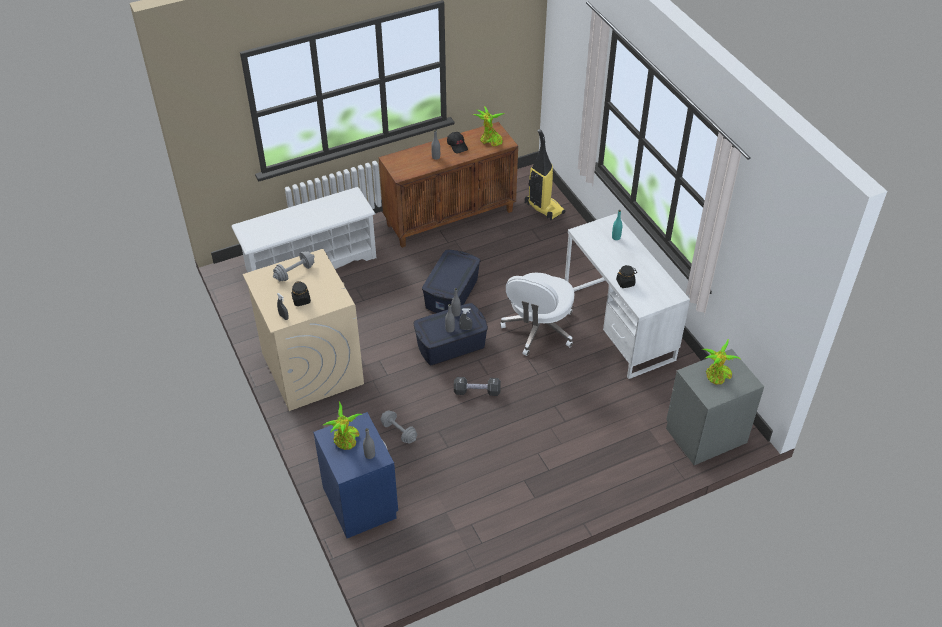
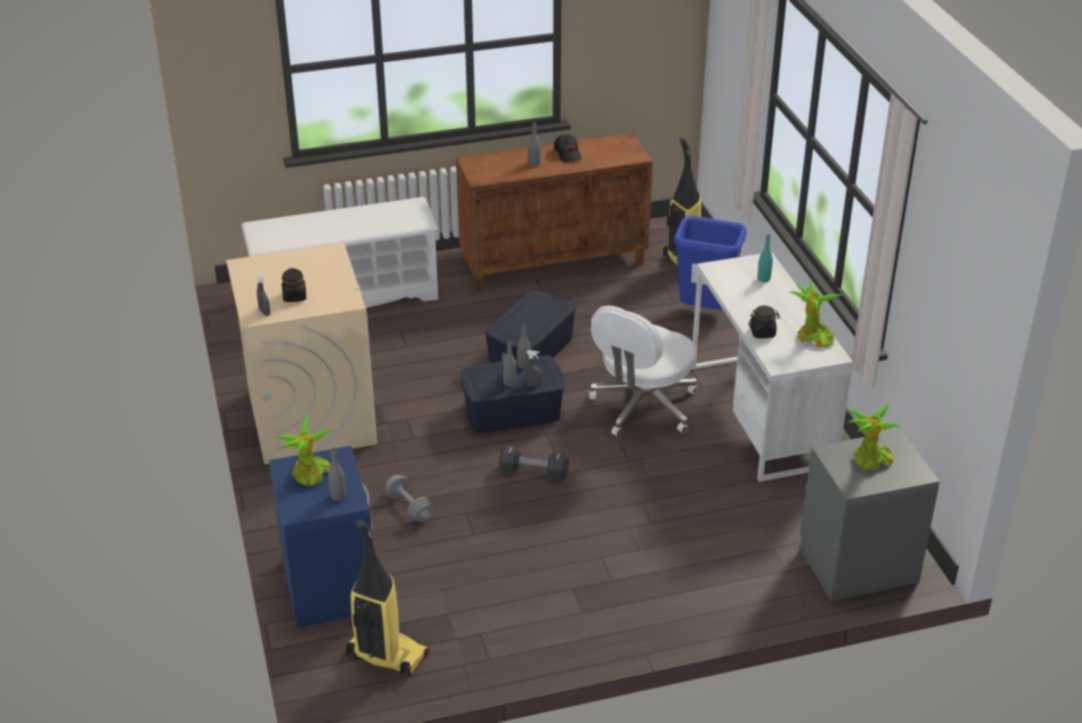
camera: 10 degrees right, 10 degrees down
grey dumbbell [273,251,315,281] -> none
potted plant [473,106,504,146] -> potted plant moved to [789,281,844,347]
none -> vacuum cleaner [345,520,429,678]
none -> blue trash can [674,215,747,310]

